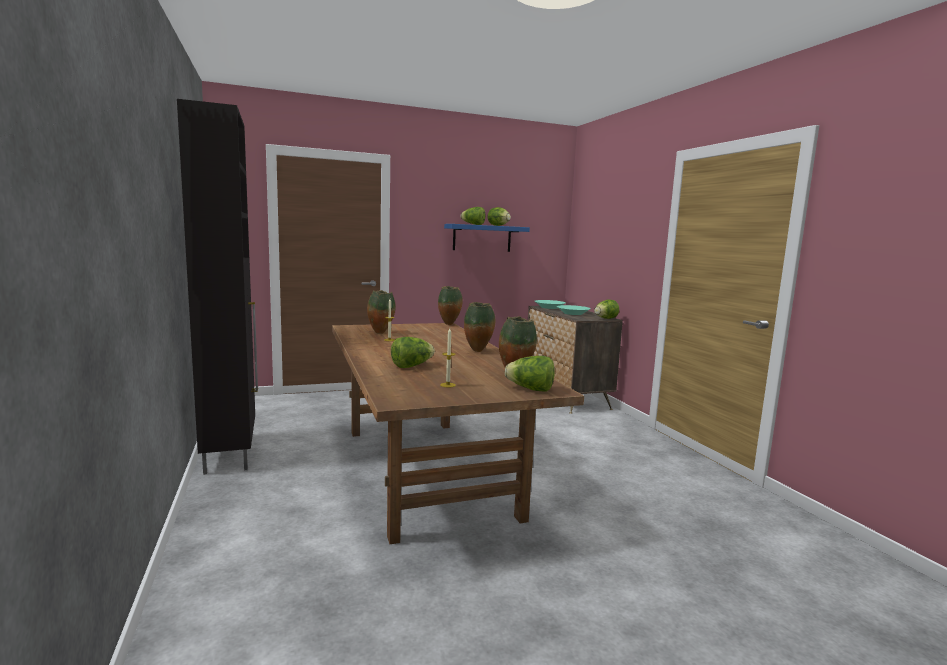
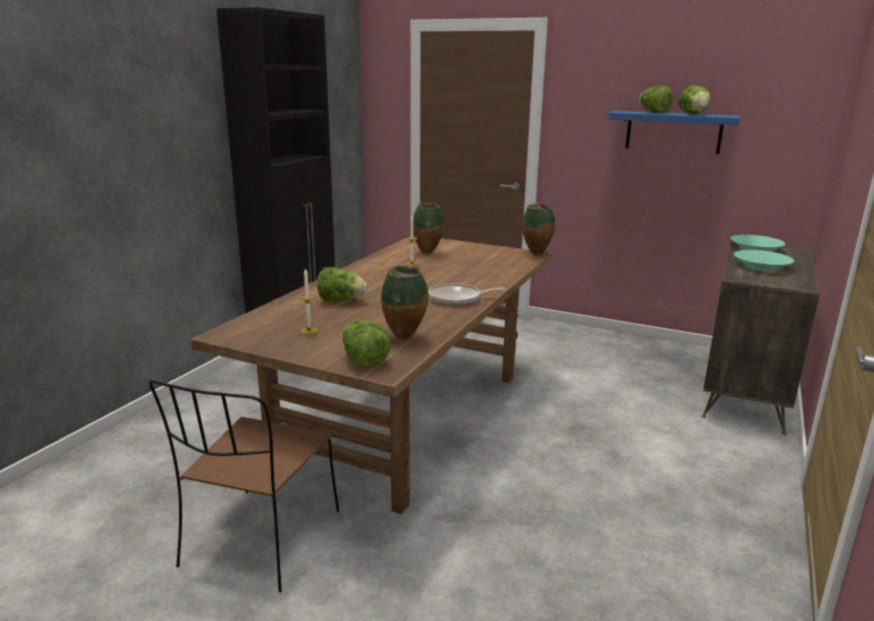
camera: 45 degrees right, 10 degrees up
vase [464,302,495,352] -> frying pan [428,283,506,306]
lettuce [594,300,619,319] -> none
none -> brown chair [149,380,339,592]

